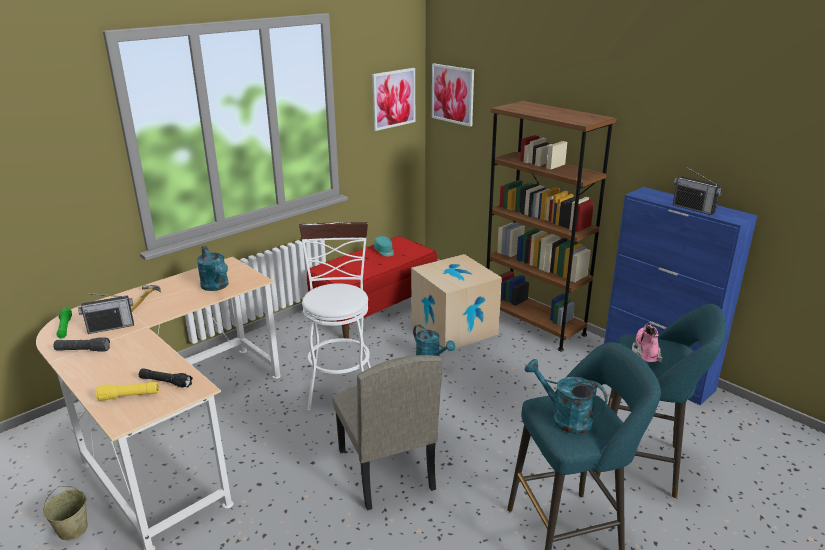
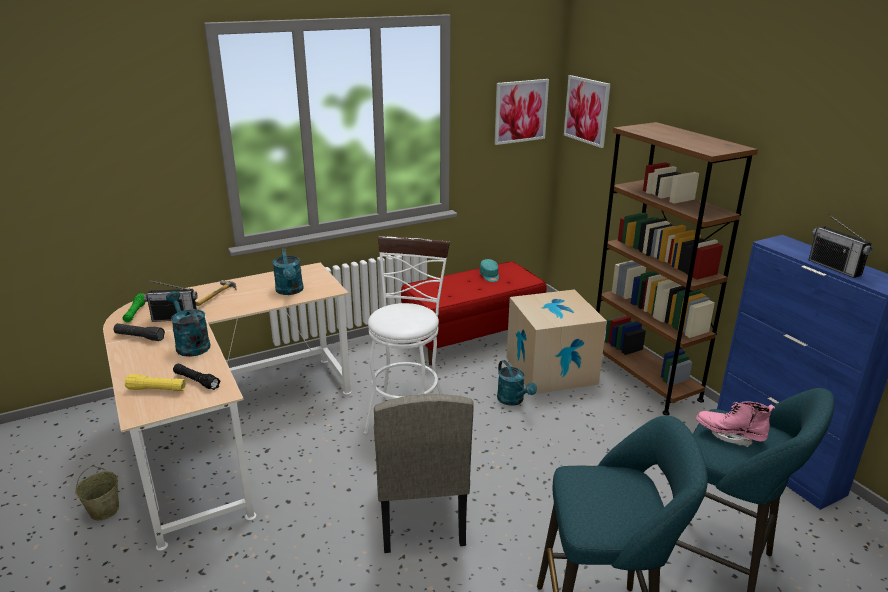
camera: 15 degrees right, 0 degrees up
turquoise watering can [524,359,608,434] -> turquoise watering can moved to [166,291,210,357]
pink boot [632,323,663,362] -> pink boot turned 90 degrees counterclockwise [696,401,775,447]

